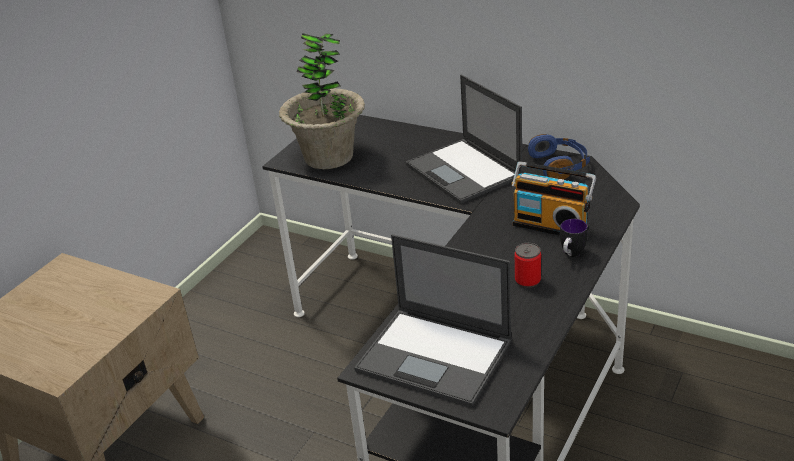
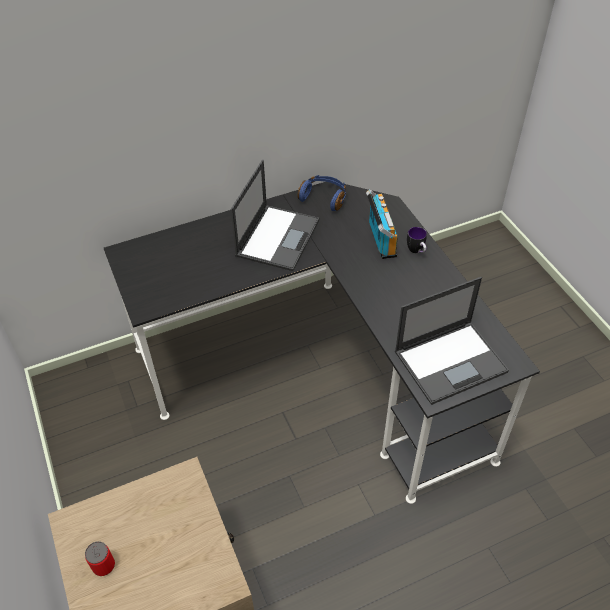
camera: 55 degrees left, 15 degrees up
potted plant [279,33,365,169] -> none
laptop [406,75,522,204] -> laptop turned 75 degrees counterclockwise [231,160,319,271]
radio [511,161,597,236] -> radio turned 75 degrees counterclockwise [366,189,398,259]
can [515,243,541,288] -> can moved to [85,541,115,576]

